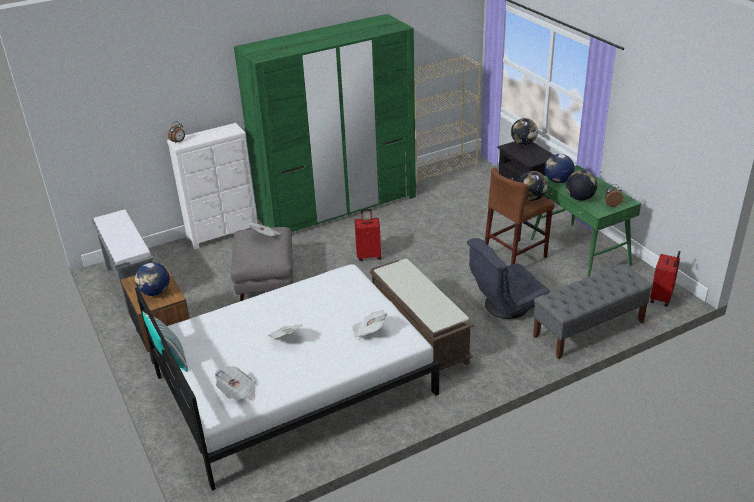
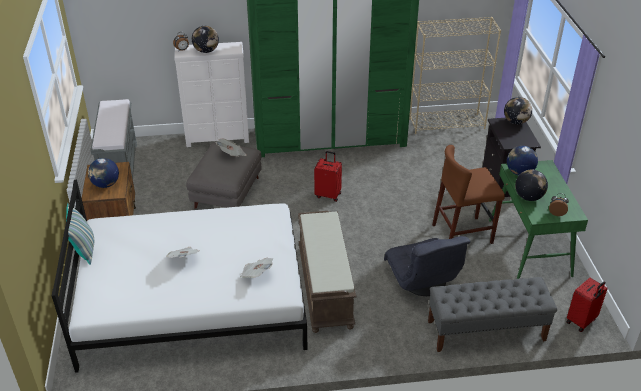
camera: 20 degrees right, 5 degrees up
newspaper [215,366,256,401] -> none
grey armchair [467,238,550,319] -> grey armchair turned 105 degrees counterclockwise [384,236,470,296]
globe [518,171,548,201] -> globe moved to [192,26,219,53]

